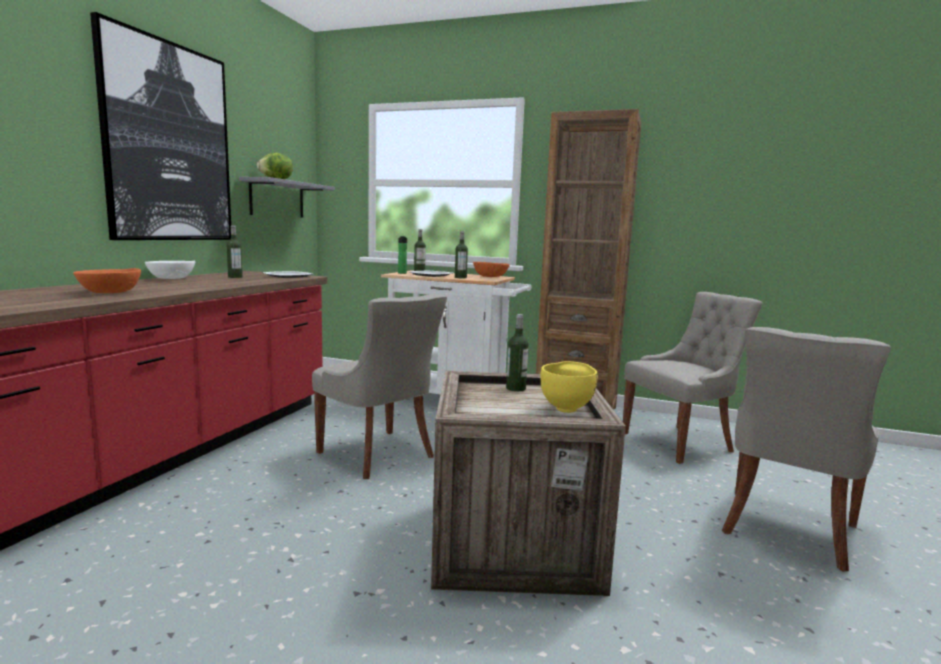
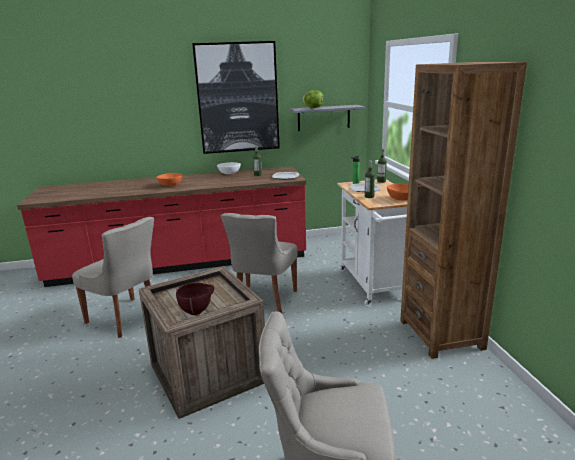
camera: 60 degrees right, 10 degrees up
bottle [506,314,528,391] -> none
yellow bowl [540,361,598,413] -> brown bowl [176,283,214,315]
grey chair [623,292,763,464] -> grey chair moved to [72,217,154,338]

